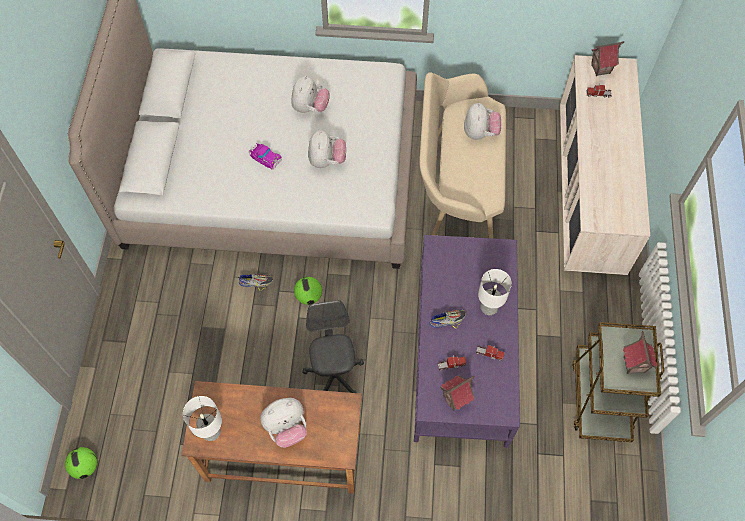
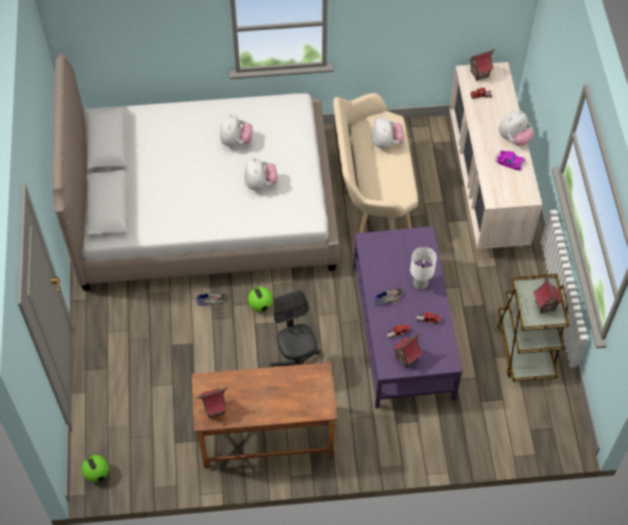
camera: 10 degrees left, 5 degrees down
white table lamp [183,396,222,441] -> toy house [197,388,227,419]
toy car [248,143,282,169] -> toy car moved to [495,150,526,171]
plush toy [260,398,307,448] -> plush toy moved to [499,111,534,146]

